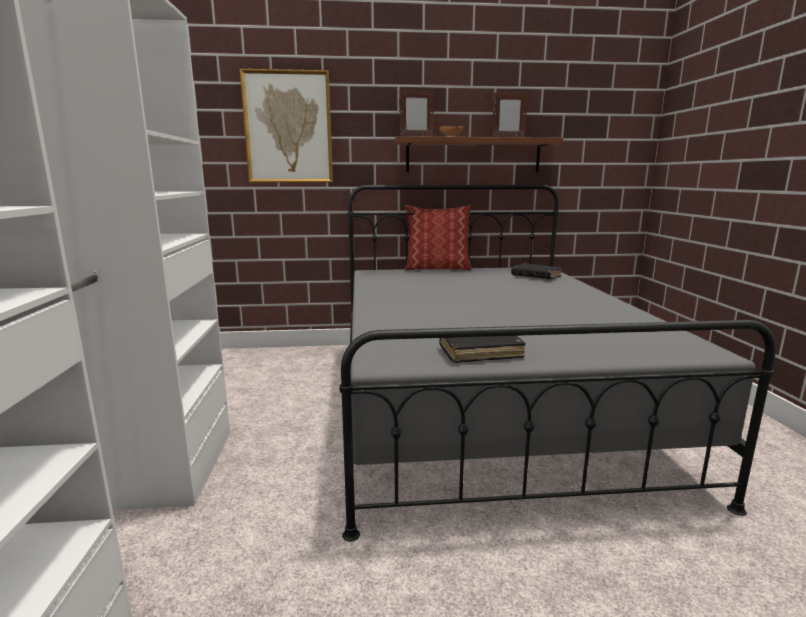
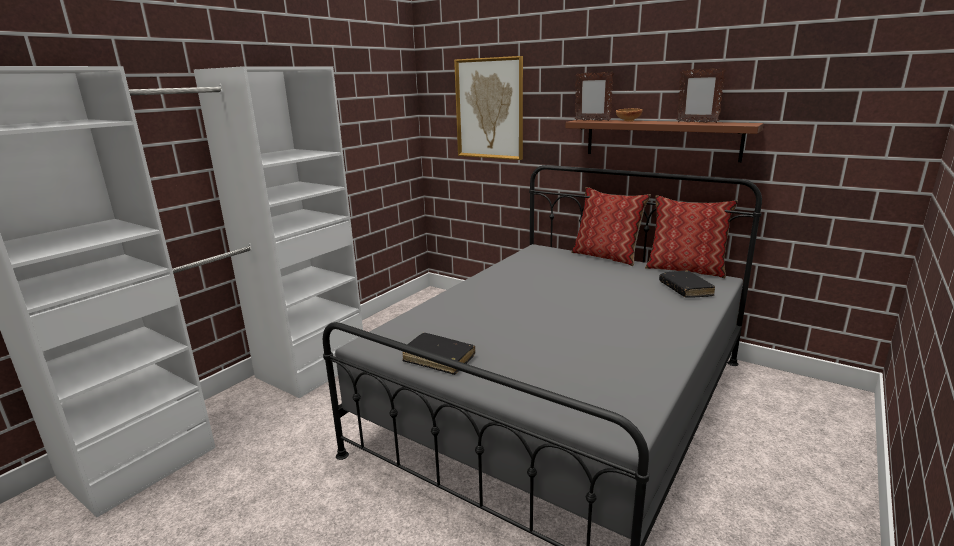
camera: 40 degrees right, 5 degrees up
none -> pillow [645,195,738,278]

